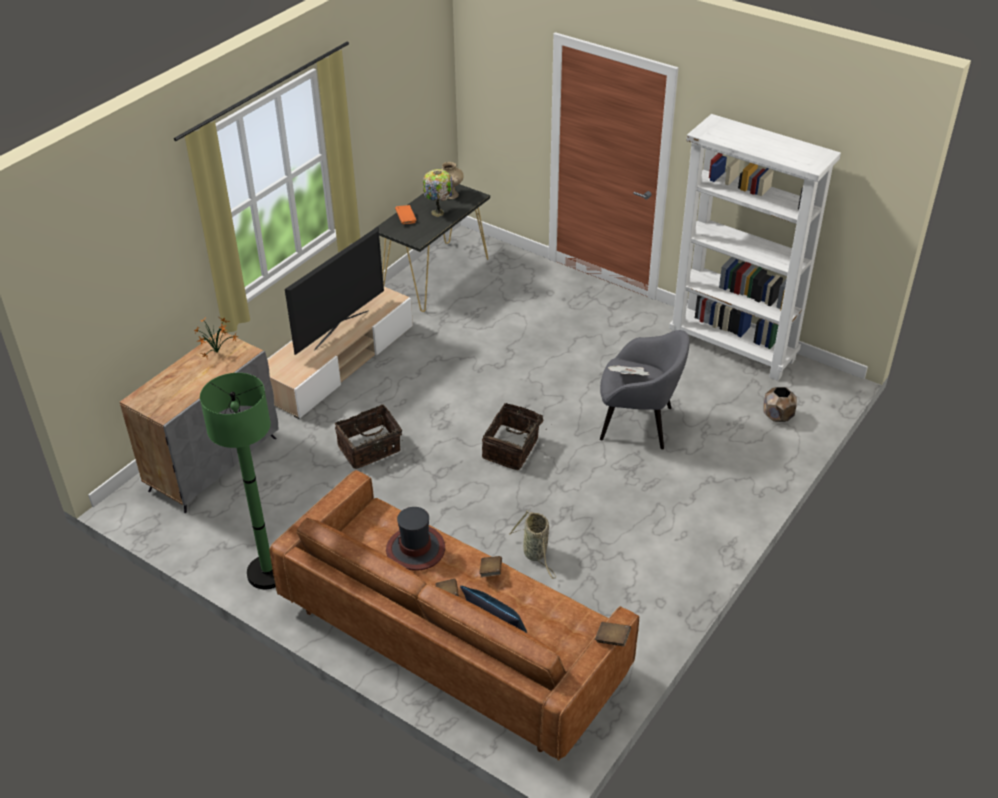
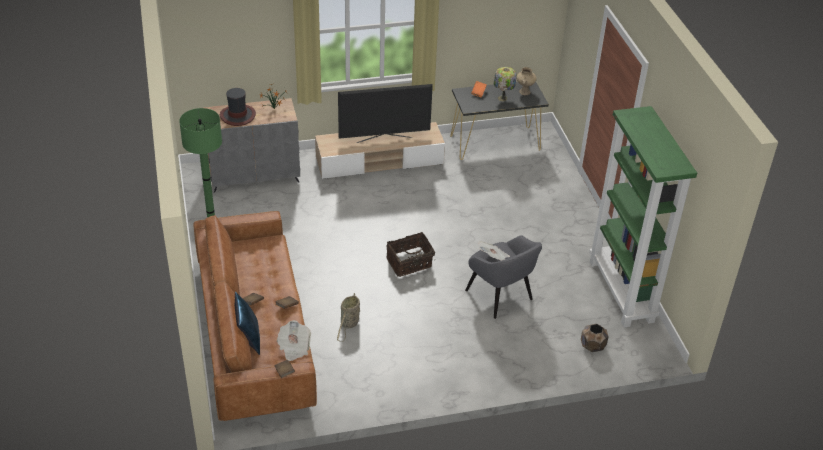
camera: 40 degrees right, 0 degrees up
basket [335,404,402,469] -> none
hat [386,507,445,571] -> hat moved to [220,88,256,126]
white bookcase [669,114,841,381] -> green bookcase [589,106,697,327]
none -> newspaper [277,320,311,361]

